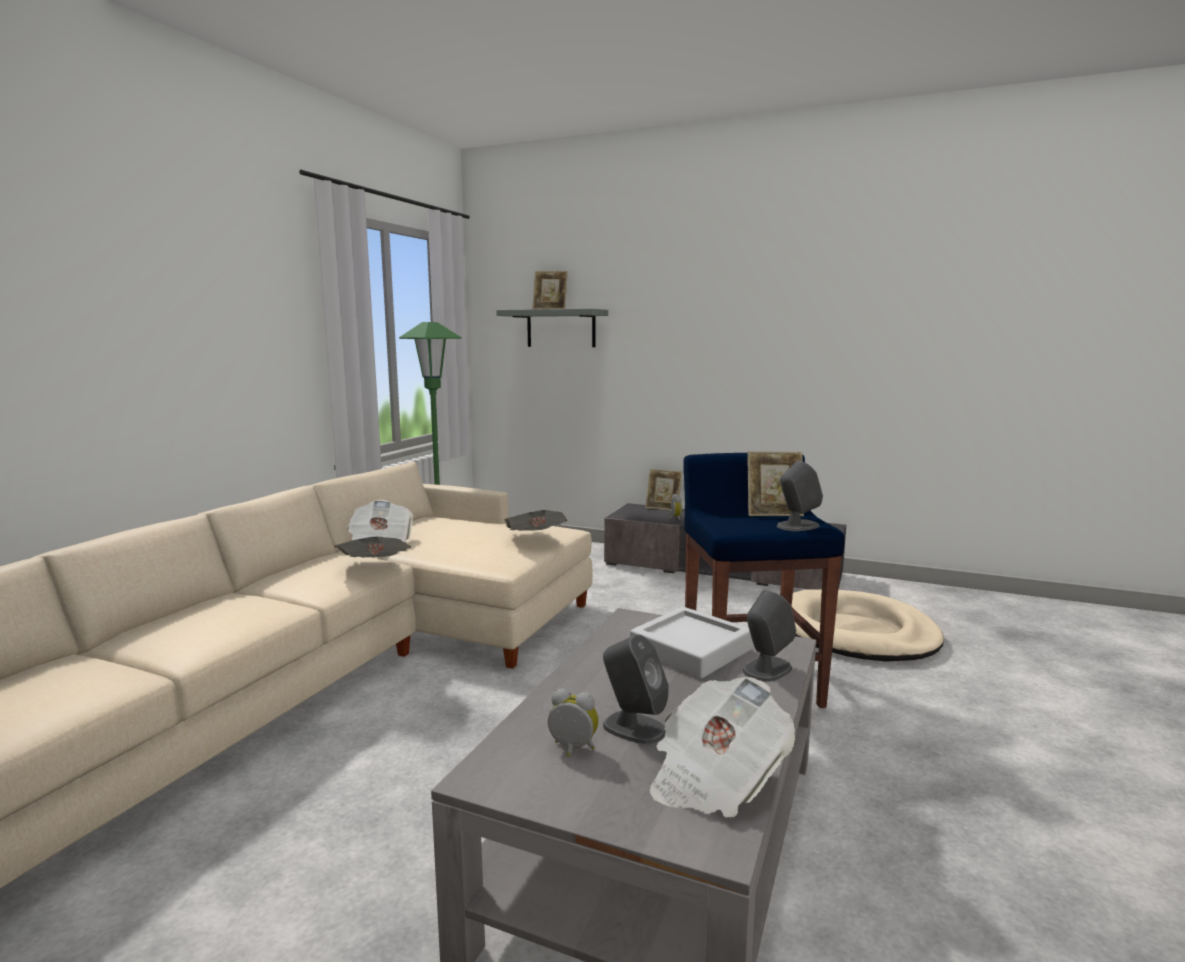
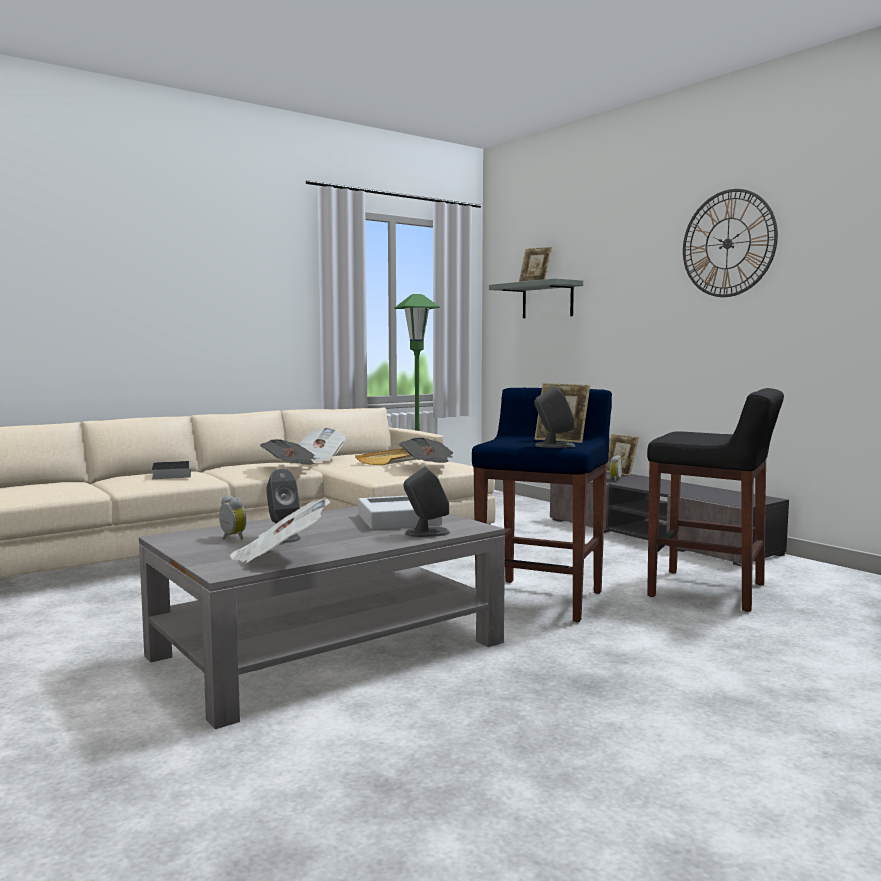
camera: 30 degrees right, 5 degrees down
beige dog bed [792,589,944,662] -> black stool [647,388,784,612]
none -> book [151,461,191,479]
none -> beige tray [355,448,415,465]
none -> wall clock [683,189,778,297]

